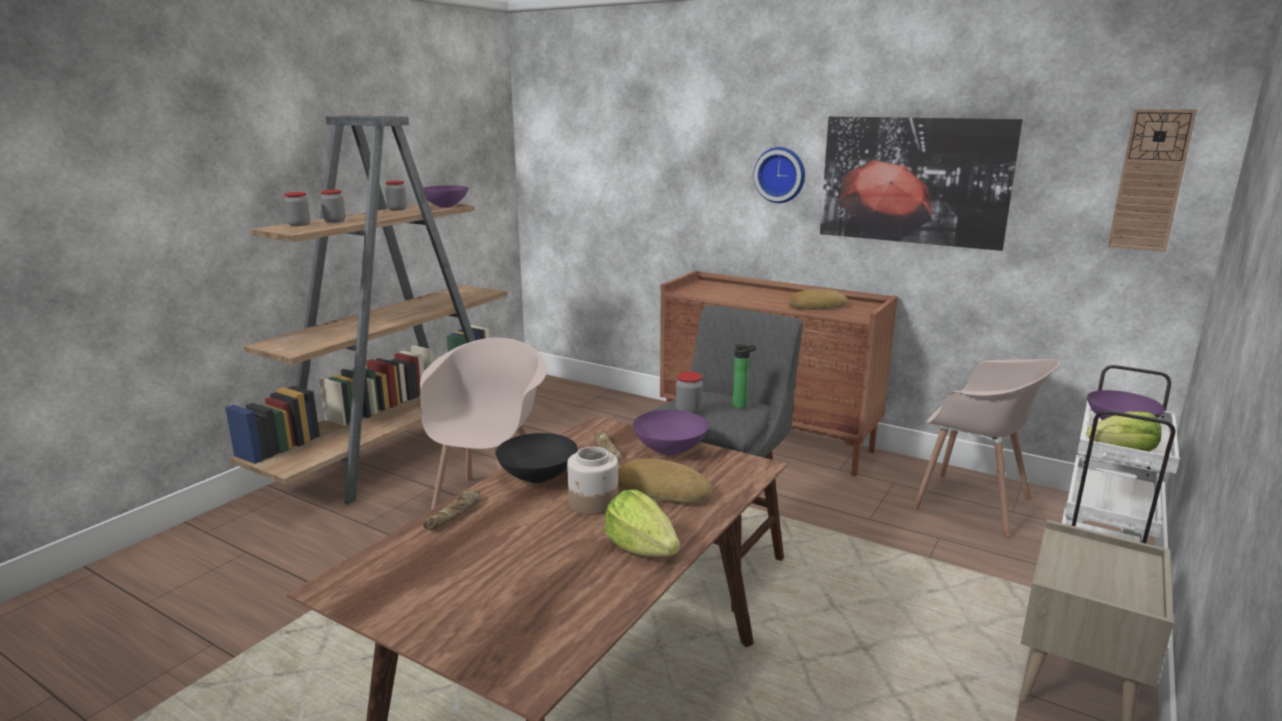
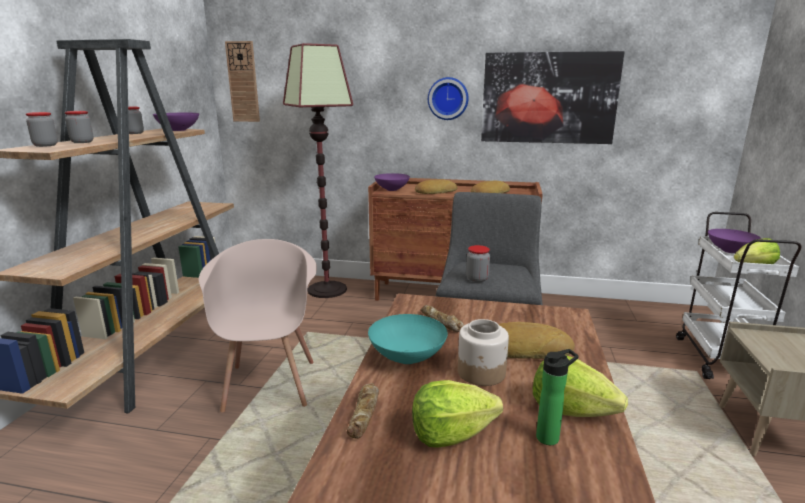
camera: 20 degrees left, 0 degrees up
black bowl [496,433,578,483] -> turquoise bowl [368,314,448,364]
purple bowl [633,410,708,455] -> purple bowl moved to [374,173,410,191]
bottle [732,344,756,409] -> bottle moved to [536,349,579,445]
beige chair [914,359,1060,538] -> none
wall clock [1108,109,1197,252] -> wall clock moved to [225,41,260,122]
none -> floor lamp [283,43,353,298]
none -> lettuce [412,380,503,448]
none -> bread [415,179,457,194]

